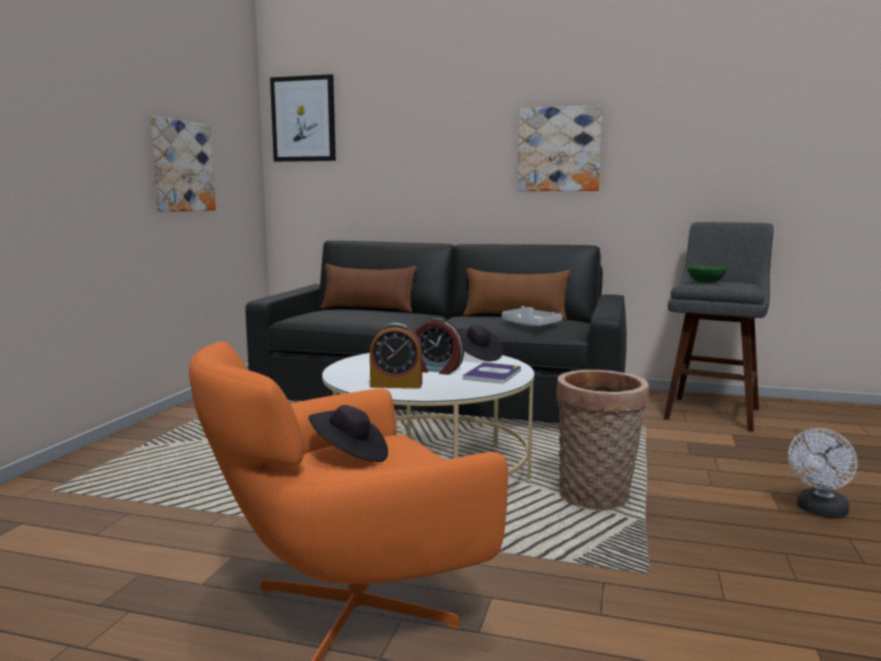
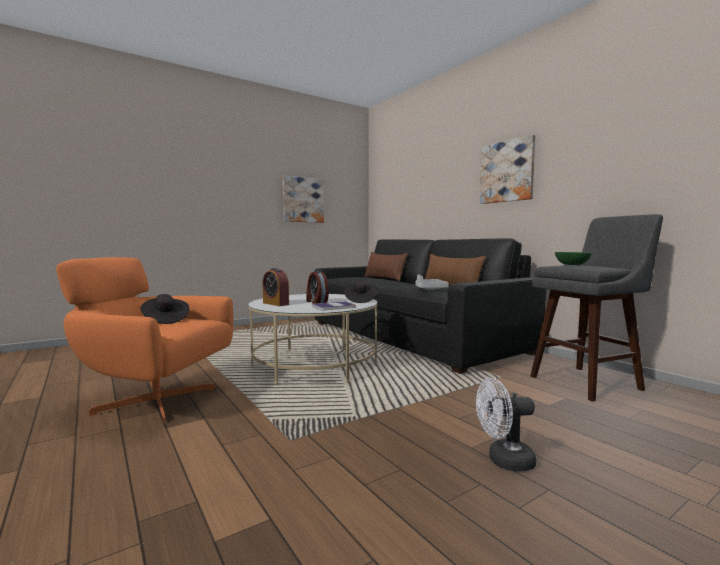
camera: 40 degrees right, 5 degrees down
picture [270,74,336,162] -> none
basket [556,370,649,510] -> none

